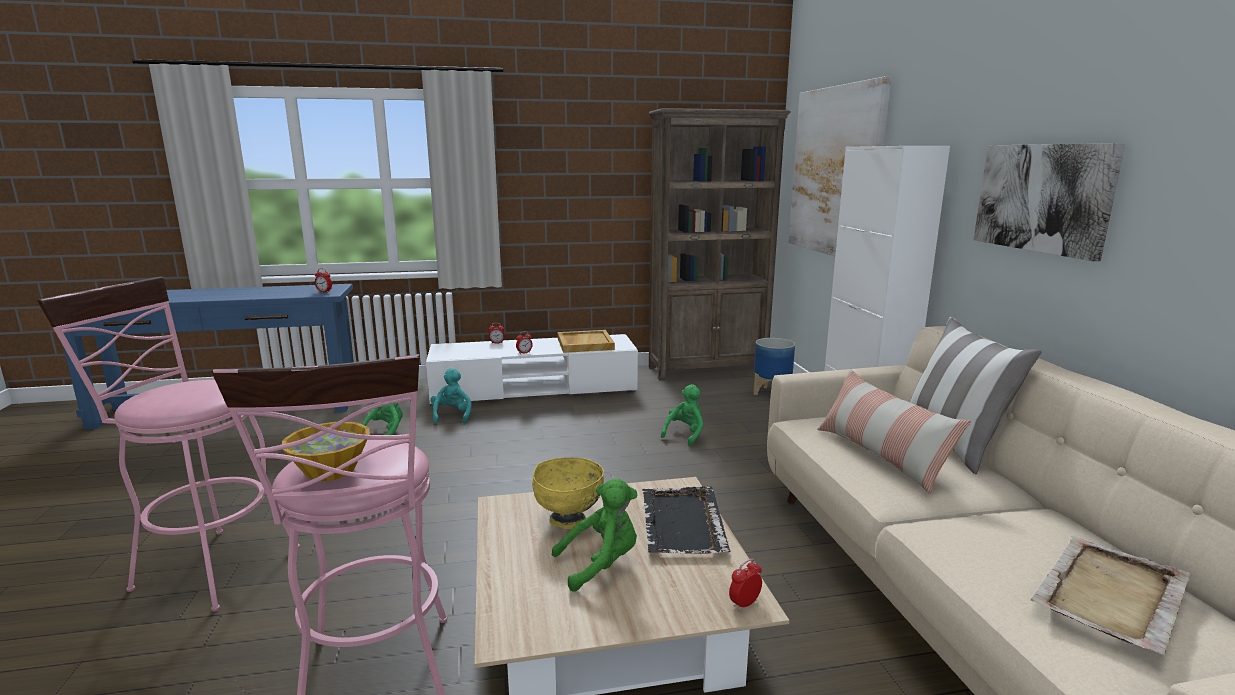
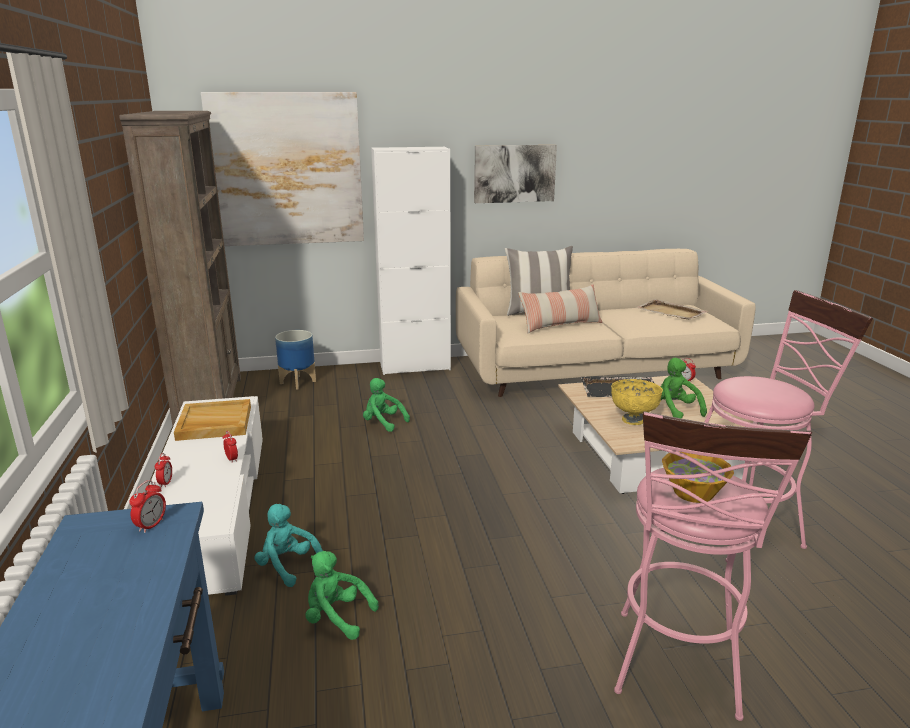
camera: 90 degrees left, 5 degrees up
bowl [282,422,370,481] -> bowl moved to [662,451,734,503]
turquoise plush toy [431,368,472,423] -> turquoise plush toy turned 45 degrees clockwise [254,504,323,587]

